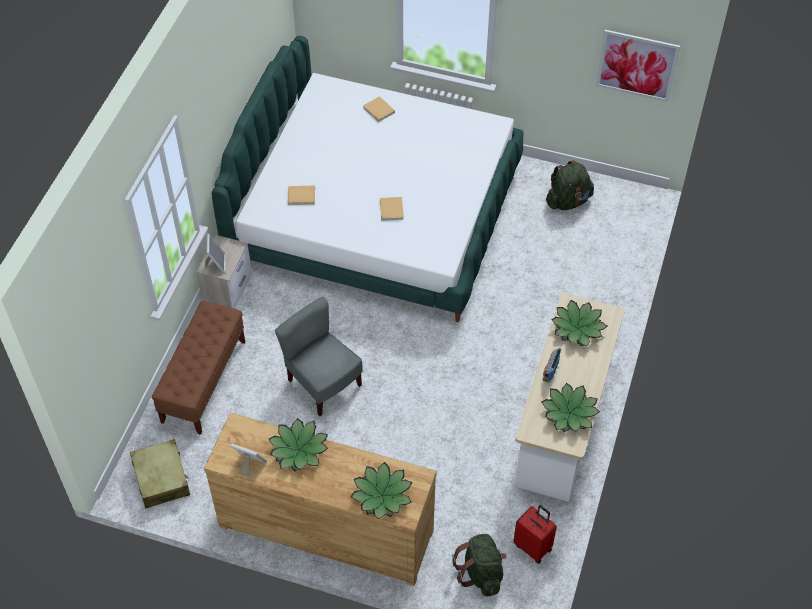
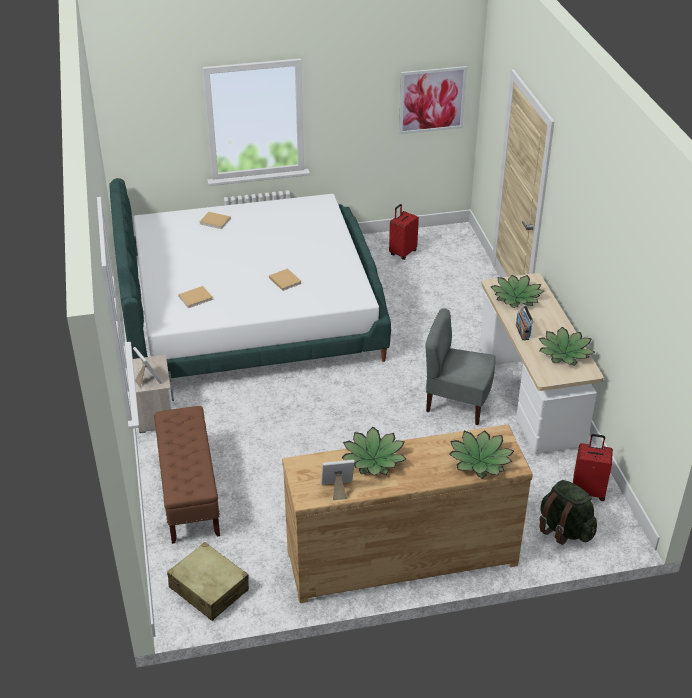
camera: 30 degrees left, 15 degrees down
grey chair [275,297,363,416] -> grey chair moved to [426,308,496,425]
green backpack [546,160,594,210] -> red suitcase [389,204,419,260]

